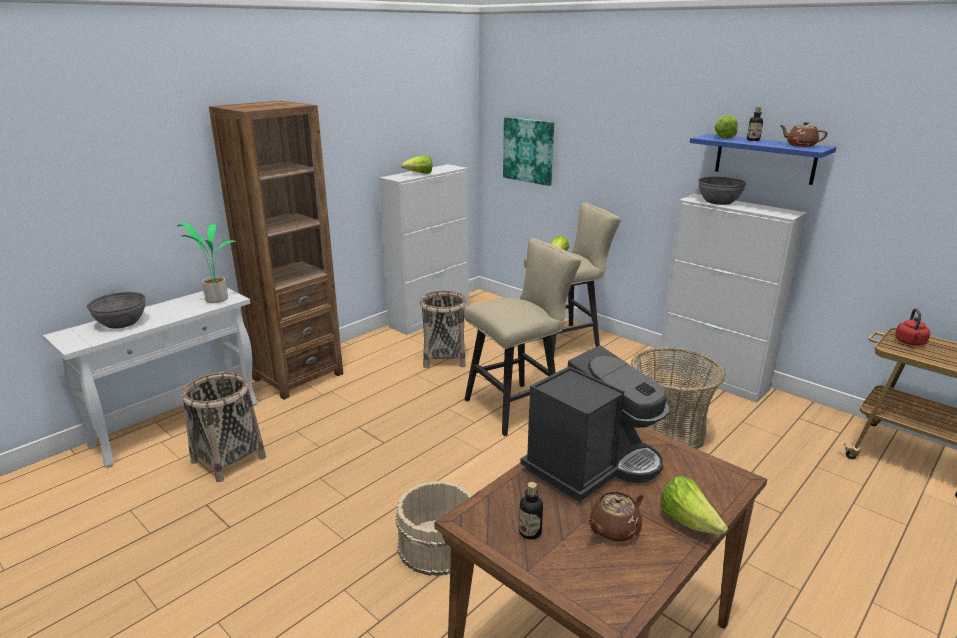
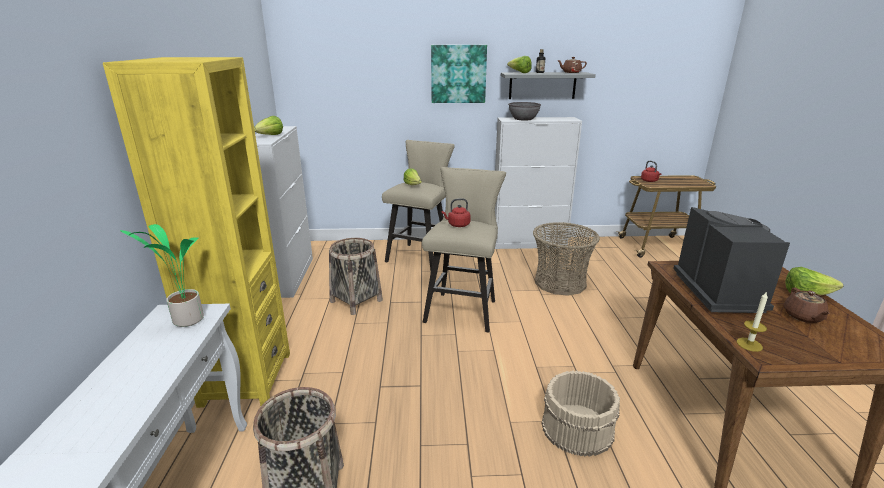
camera: 45 degrees left, 0 degrees up
grey bowl [87,292,146,328] -> none
brown bookcase [209,101,343,400] -> yellow bookcase [103,57,290,408]
picture [503,117,554,186] -> picture moved to [431,45,487,103]
bottle [519,482,543,540] -> none
blue shelf [690,134,837,185] -> grey shelf [501,72,596,99]
none -> red kettle [442,198,470,227]
none -> candle [737,291,768,352]

